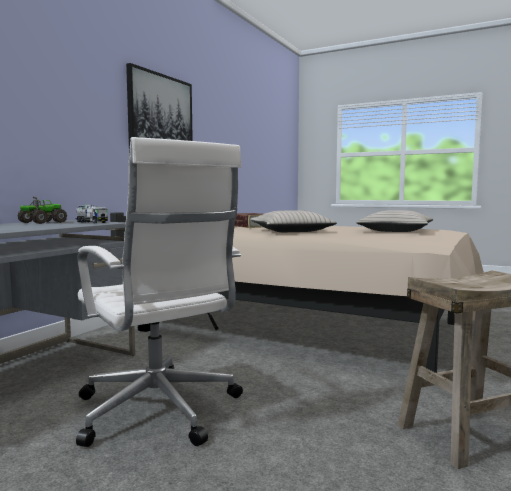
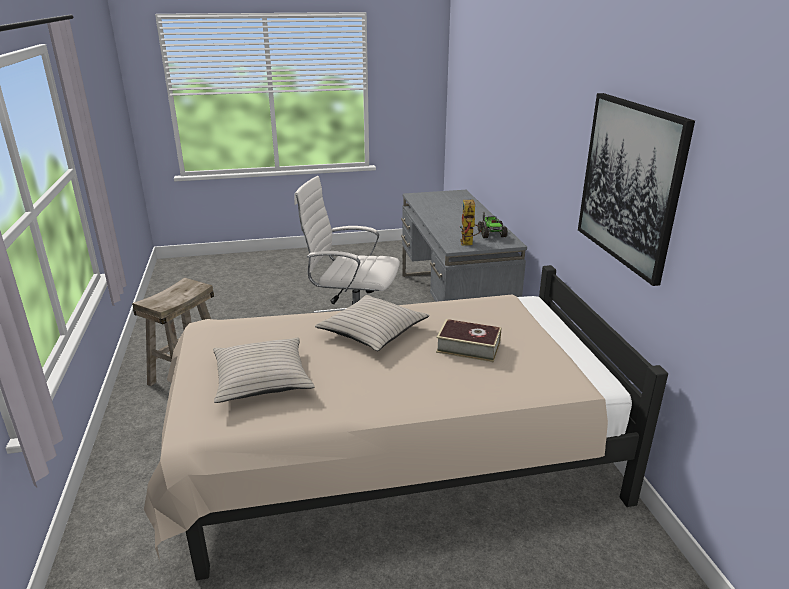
camera: 140 degrees right, 20 degrees up
toy truck [75,205,108,223] -> toy robot [460,200,482,245]

